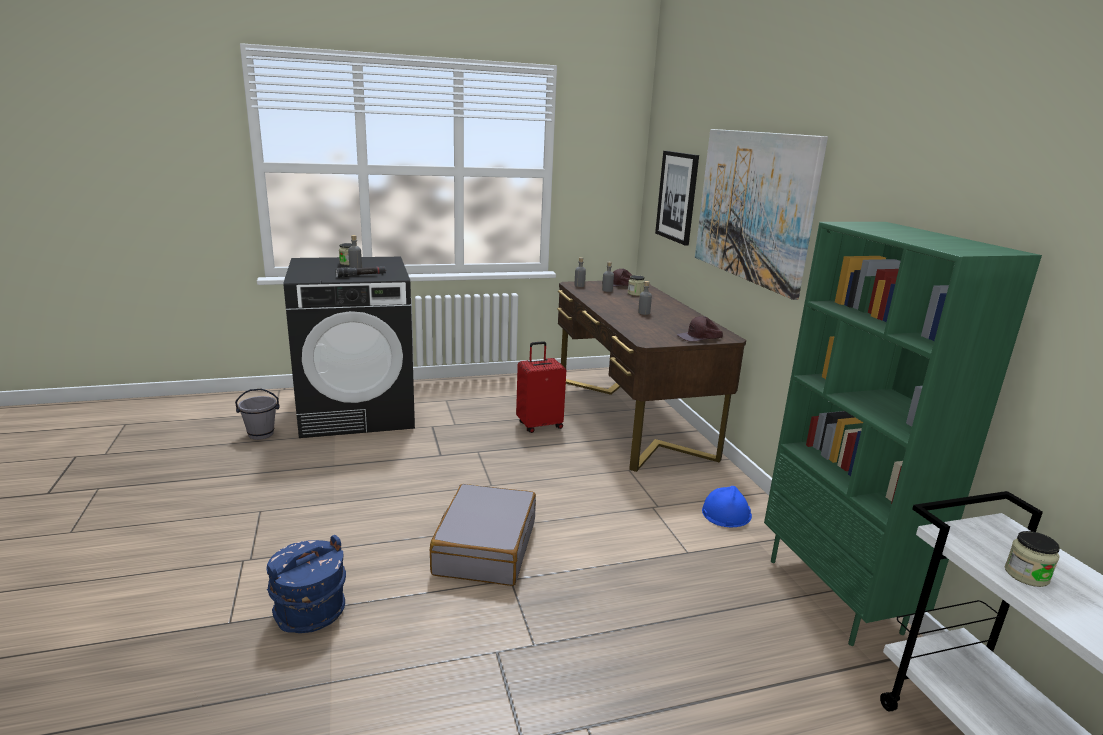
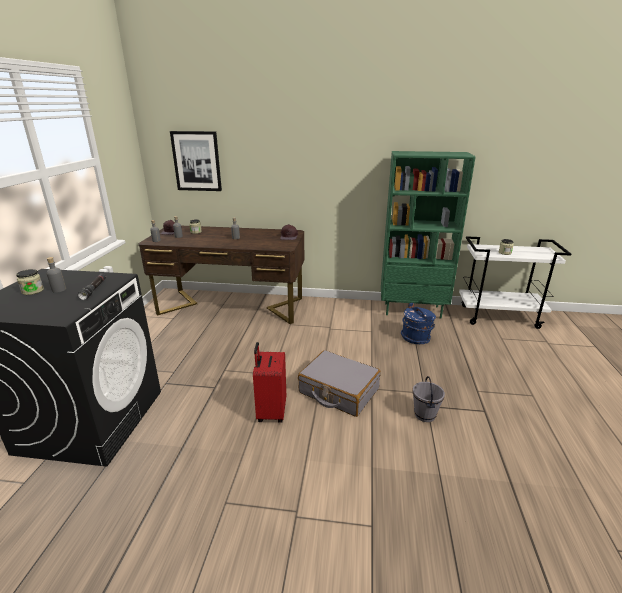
camera: 65 degrees left, 5 degrees up
grey bucket [235,389,280,440] -> grey bucket moved to [413,376,445,422]
blue bucket [267,535,346,633] -> blue bucket moved to [401,303,436,344]
red suitcase [516,341,566,433] -> red suitcase moved to [253,342,286,423]
picture [695,129,828,300] -> none
blue hard hat [702,486,752,527] -> none

